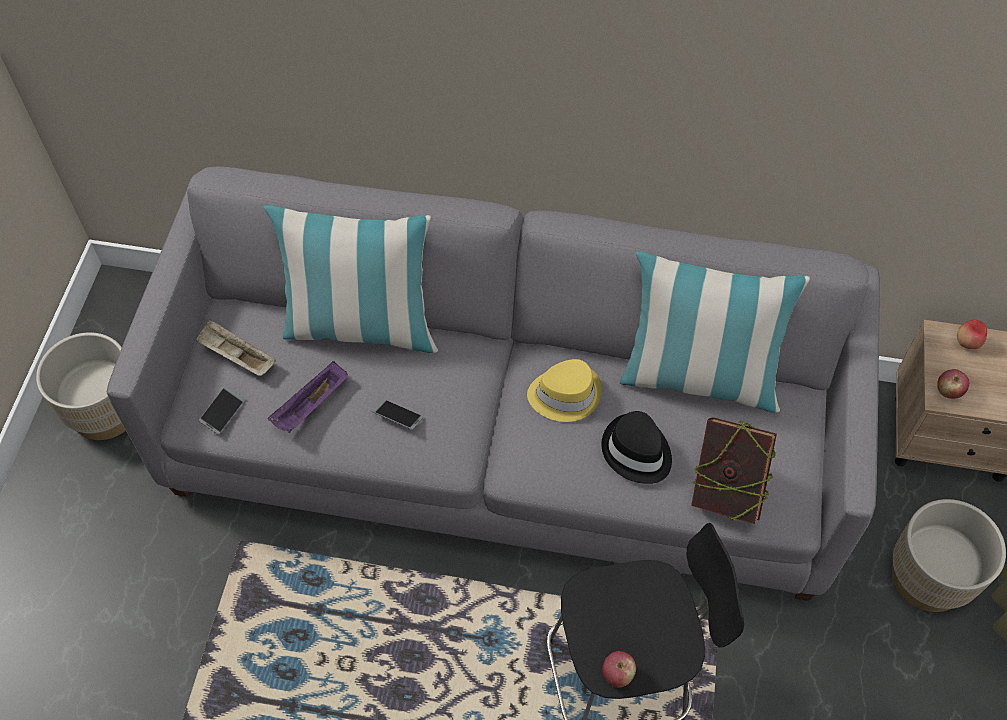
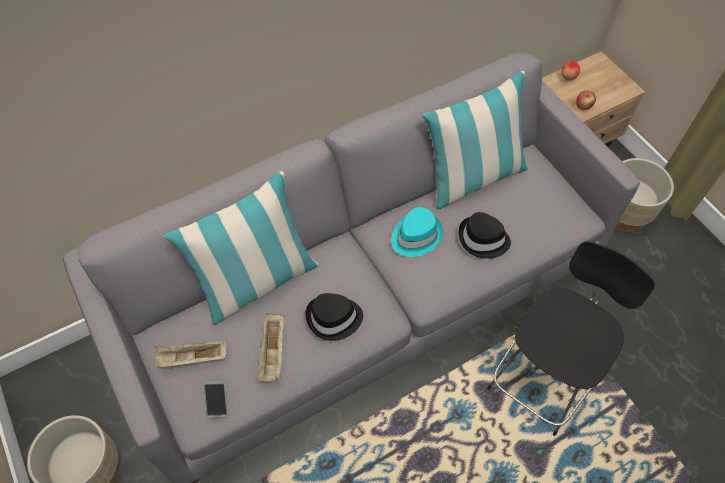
camera: 40 degrees left, 0 degrees up
purple tray [268,361,348,433] -> beige tray [258,313,284,381]
phone [372,399,423,430] -> black hat [305,293,363,341]
yellow hat [527,359,602,422] -> turquoise hat [391,207,443,257]
apple [602,651,636,688] -> none
book [691,417,777,524] -> none

